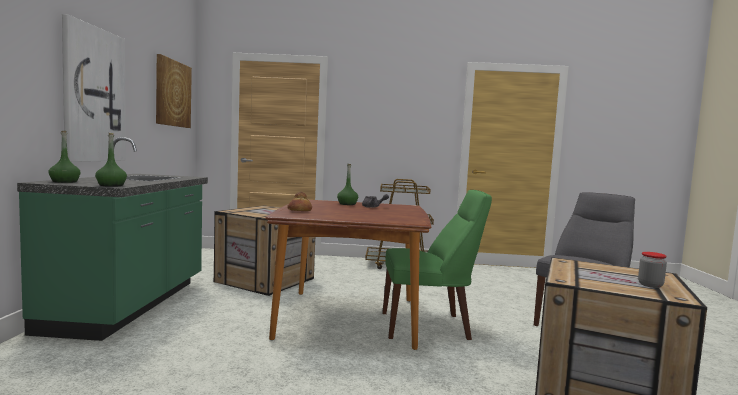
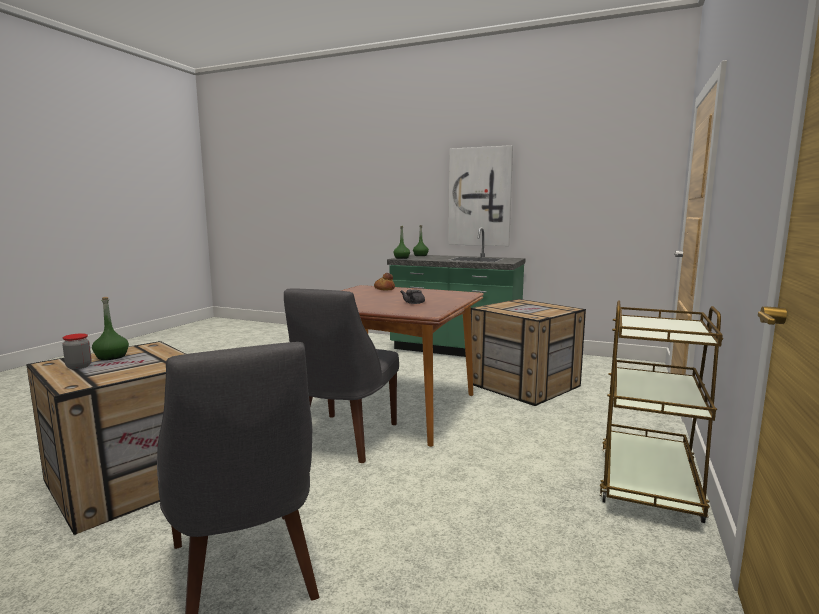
camera: 110 degrees right, 5 degrees up
picture [156,54,192,128] -> none
green bottle [337,164,358,205] -> green bottle moved to [92,297,129,360]
green chair [382,190,492,340] -> grey chair [284,289,399,463]

